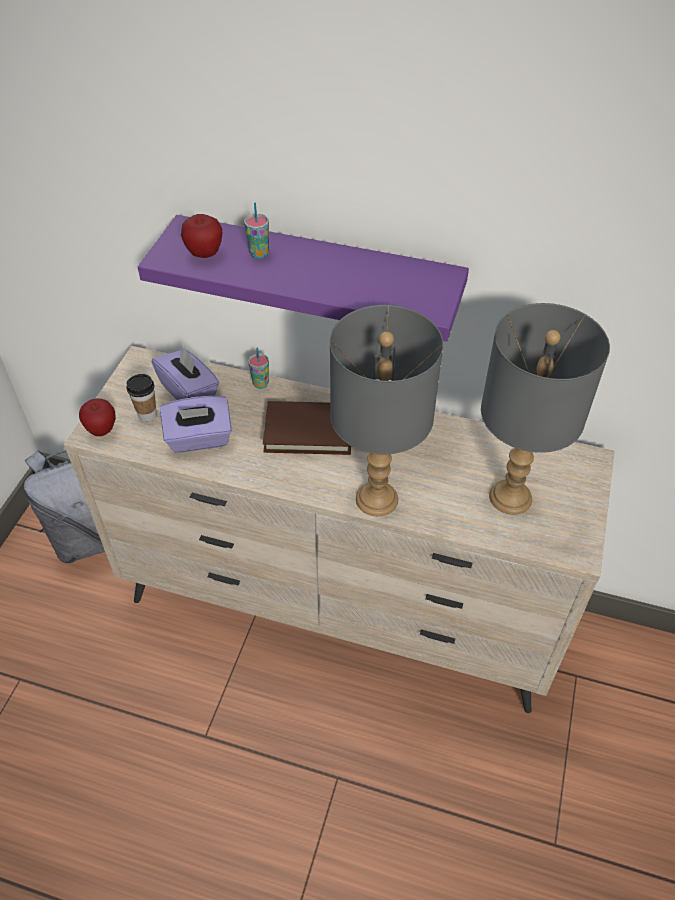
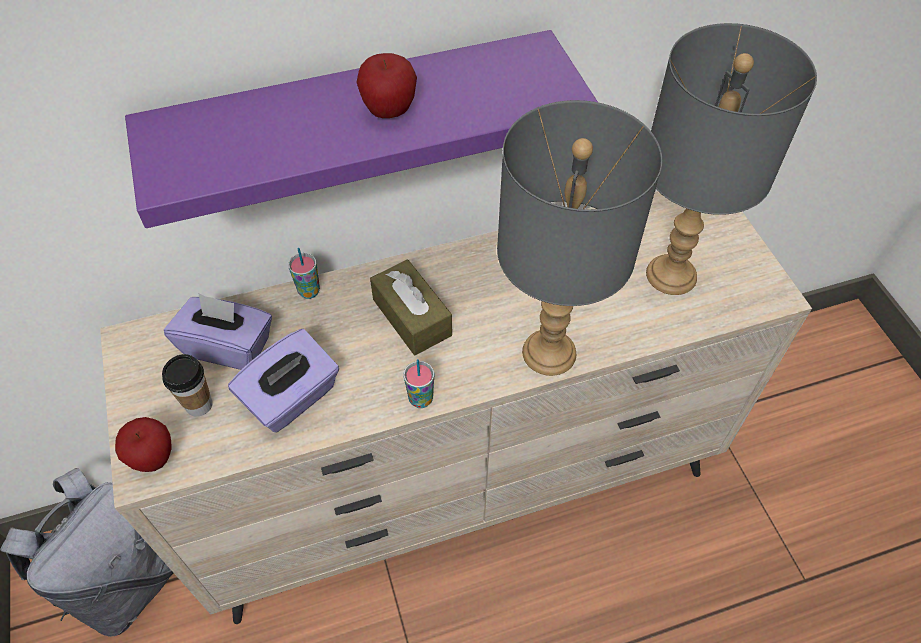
camera: 35 degrees left, 5 degrees up
apple [181,214,222,258] -> apple moved to [357,53,417,118]
cup [244,203,269,259] -> cup moved to [403,359,435,408]
brown book [263,401,351,455] -> brown tissue box [370,260,452,355]

